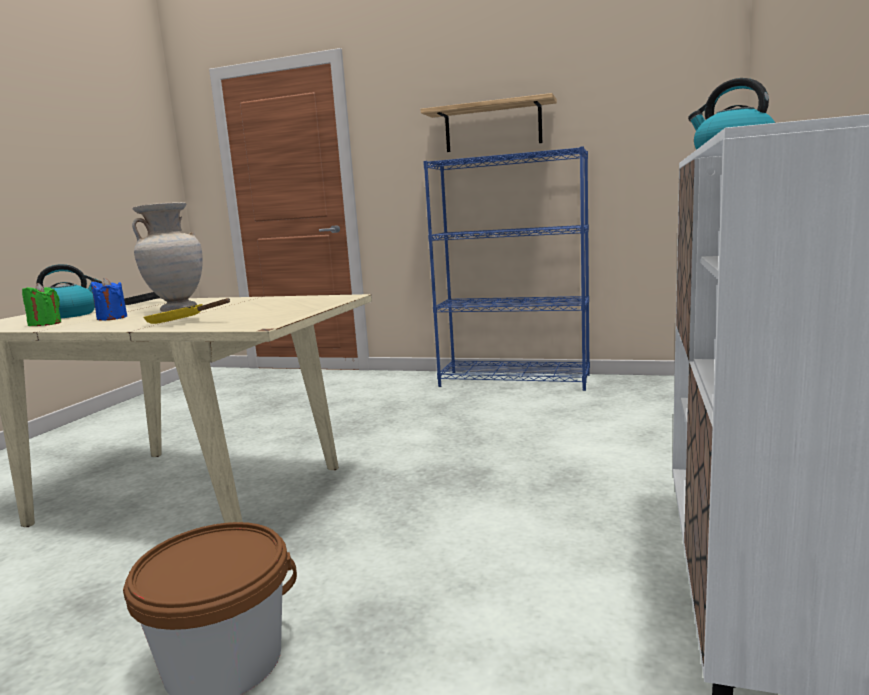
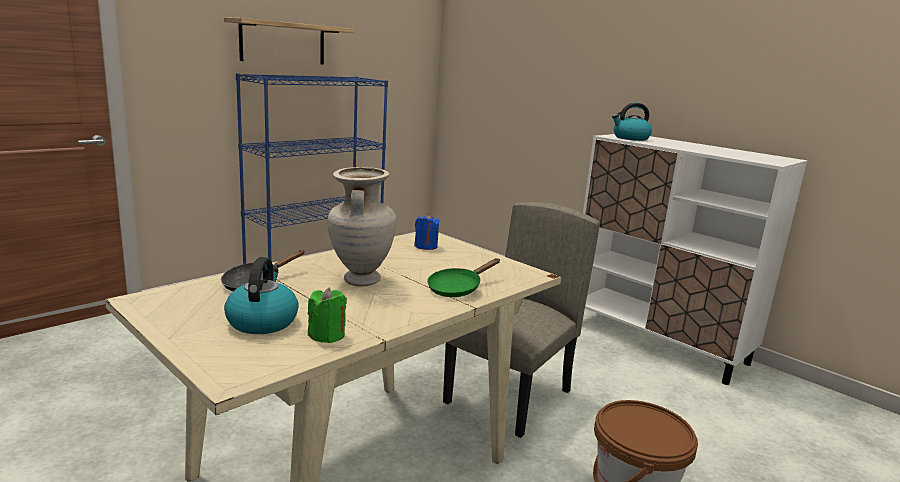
camera: 65 degrees left, 5 degrees up
blue candle [91,278,127,321] -> blue candle moved to [414,213,440,250]
yellow frying pan [143,298,230,324] -> green frying pan [427,258,500,297]
none -> beige chair [443,202,600,438]

